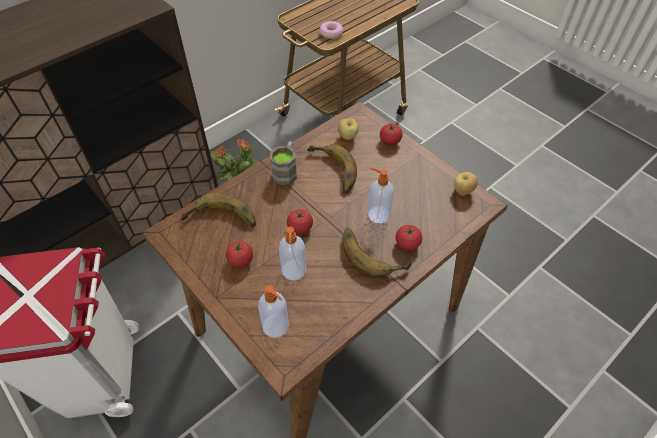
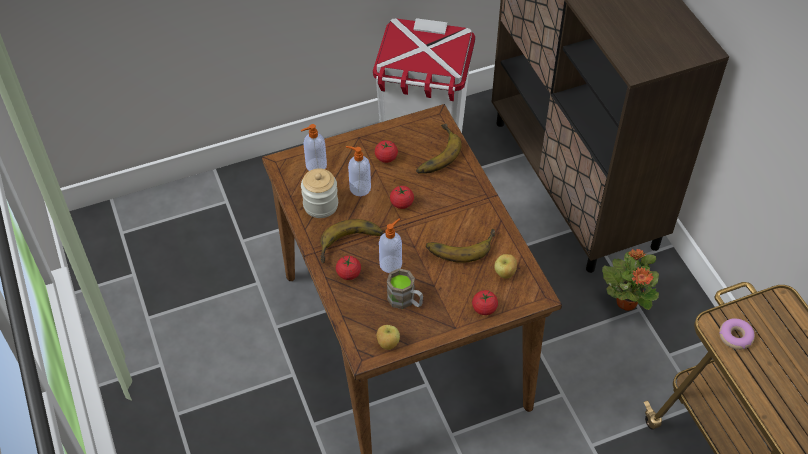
camera: 110 degrees right, 0 degrees up
brown mug [270,141,297,185] -> brown mug moved to [387,268,423,309]
none -> jar [301,168,338,218]

